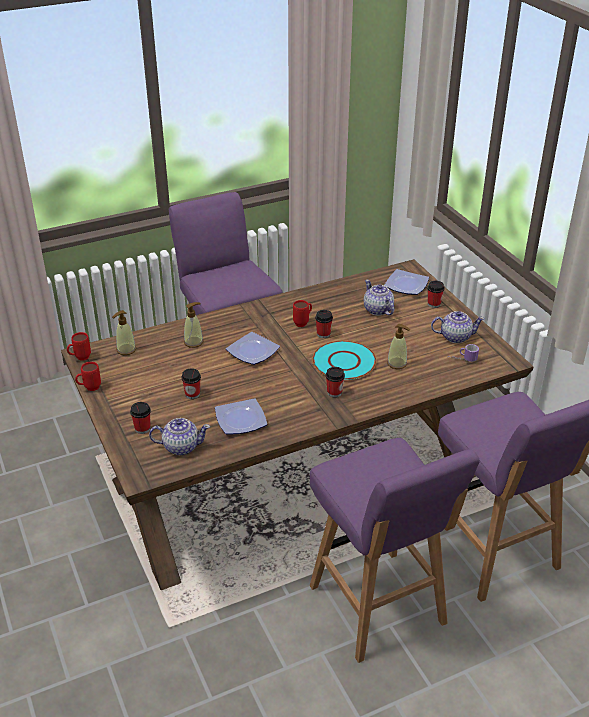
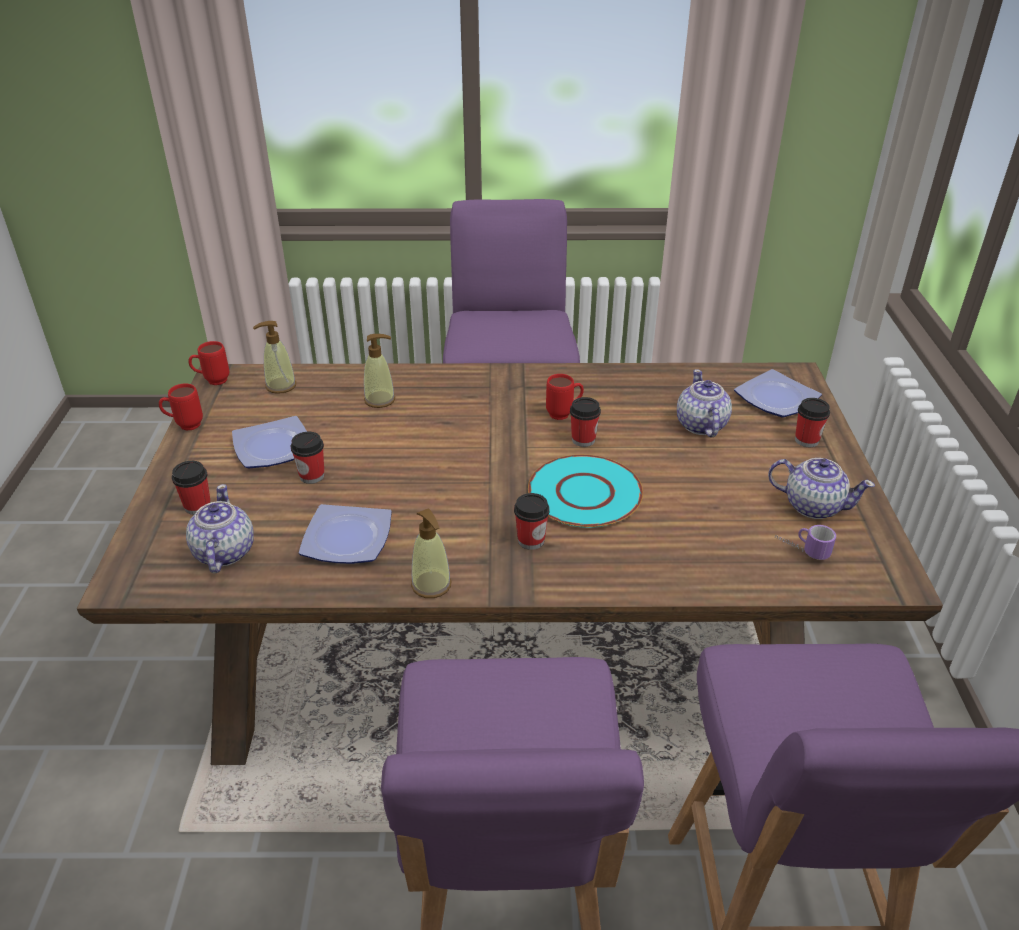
camera: 25 degrees right, 0 degrees up
teapot [149,418,210,455] -> teapot turned 120 degrees counterclockwise [186,484,254,573]
plate [226,332,280,365] -> plate moved to [232,416,307,468]
soap dispenser [387,324,410,369] -> soap dispenser moved to [411,508,451,598]

